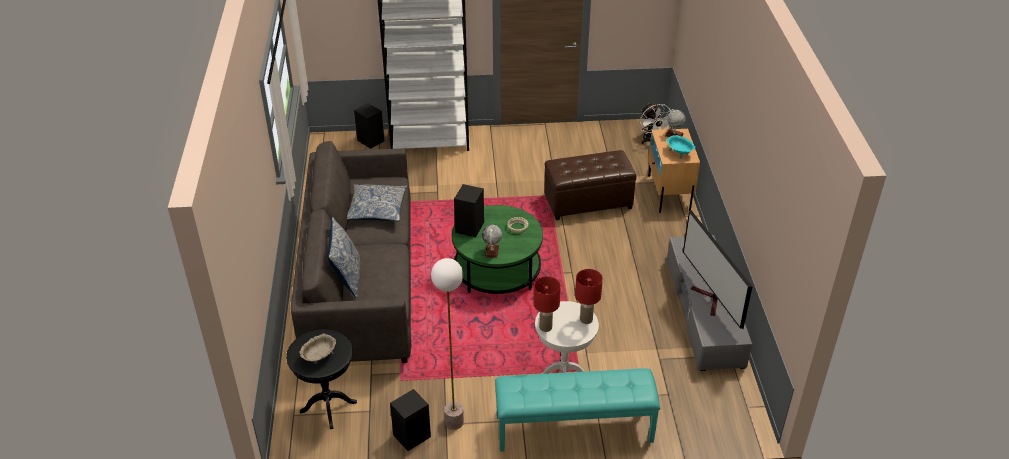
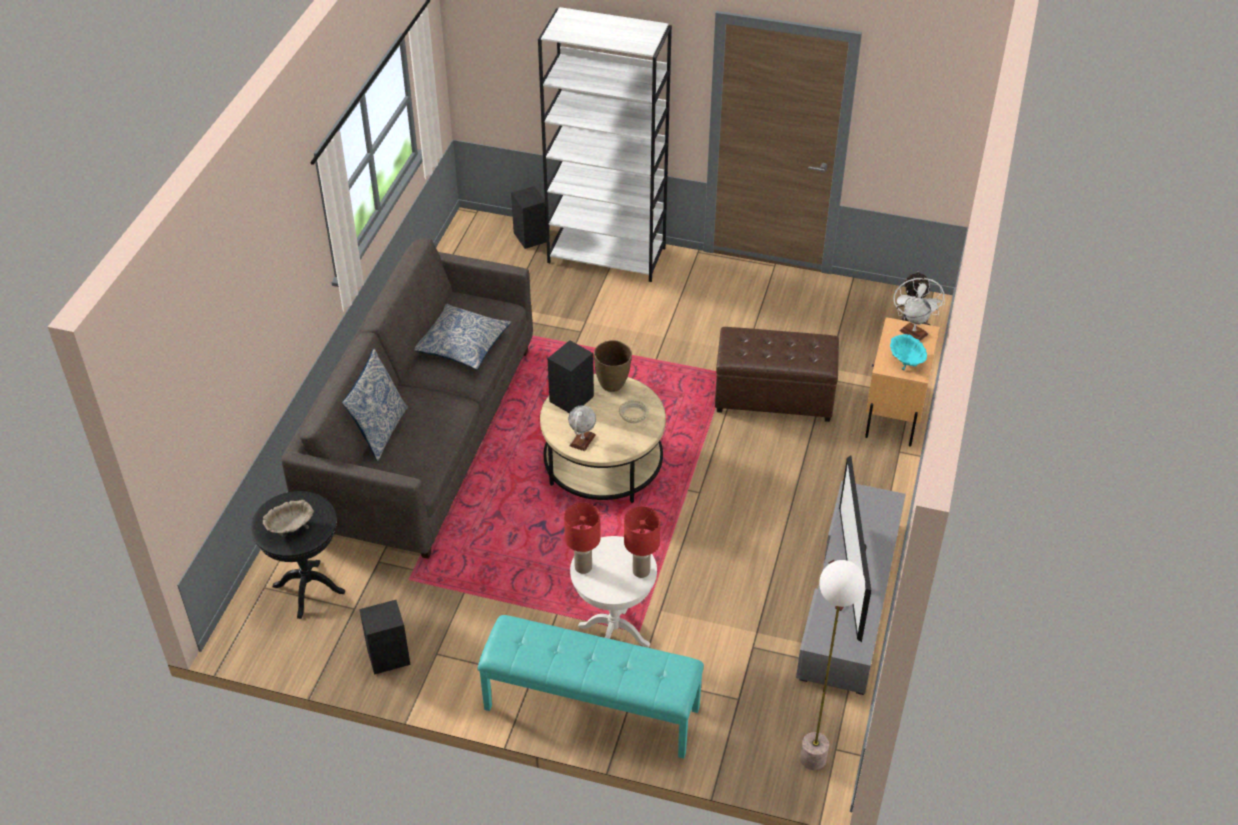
camera: 20 degrees right, 5 degrees up
floor lamp [431,258,464,430] -> floor lamp moved to [800,560,865,770]
green coffee table [452,205,543,294] -> beige coffee table [540,374,666,503]
none -> brown vase [594,340,632,392]

